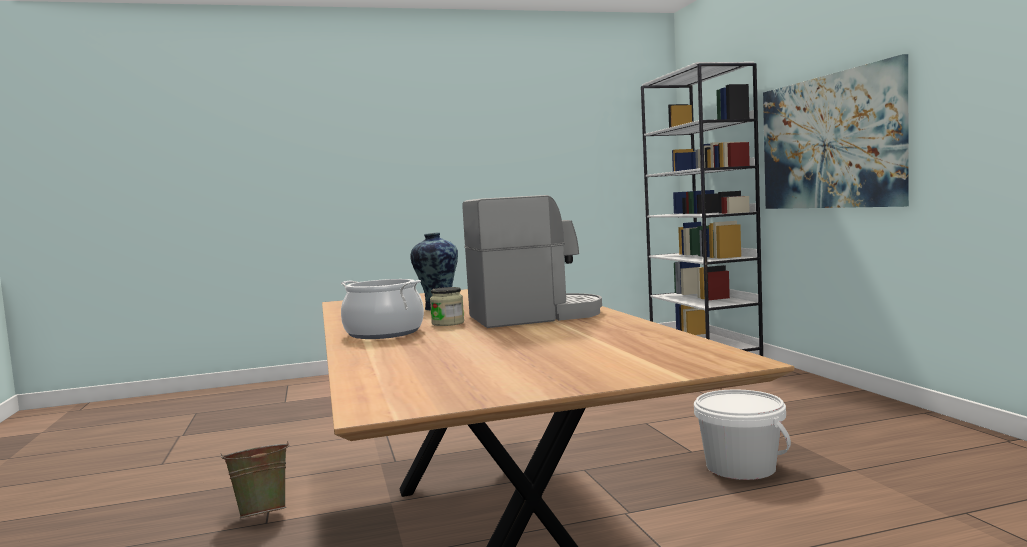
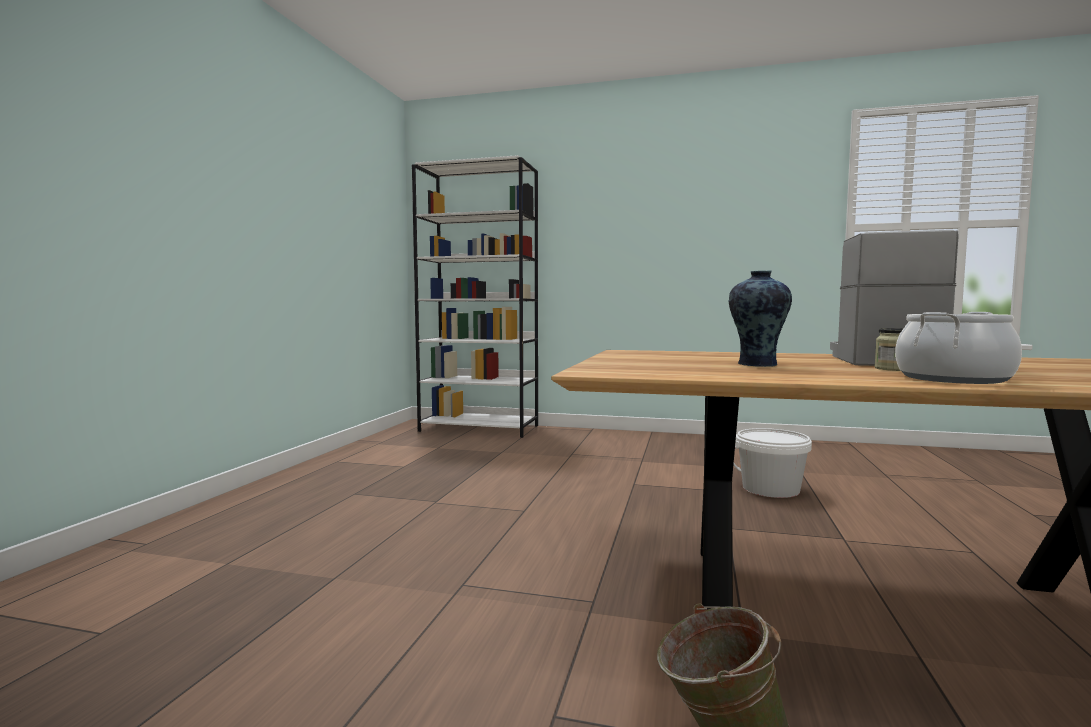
camera: 60 degrees left, 0 degrees up
picture [763,54,909,209] -> none

